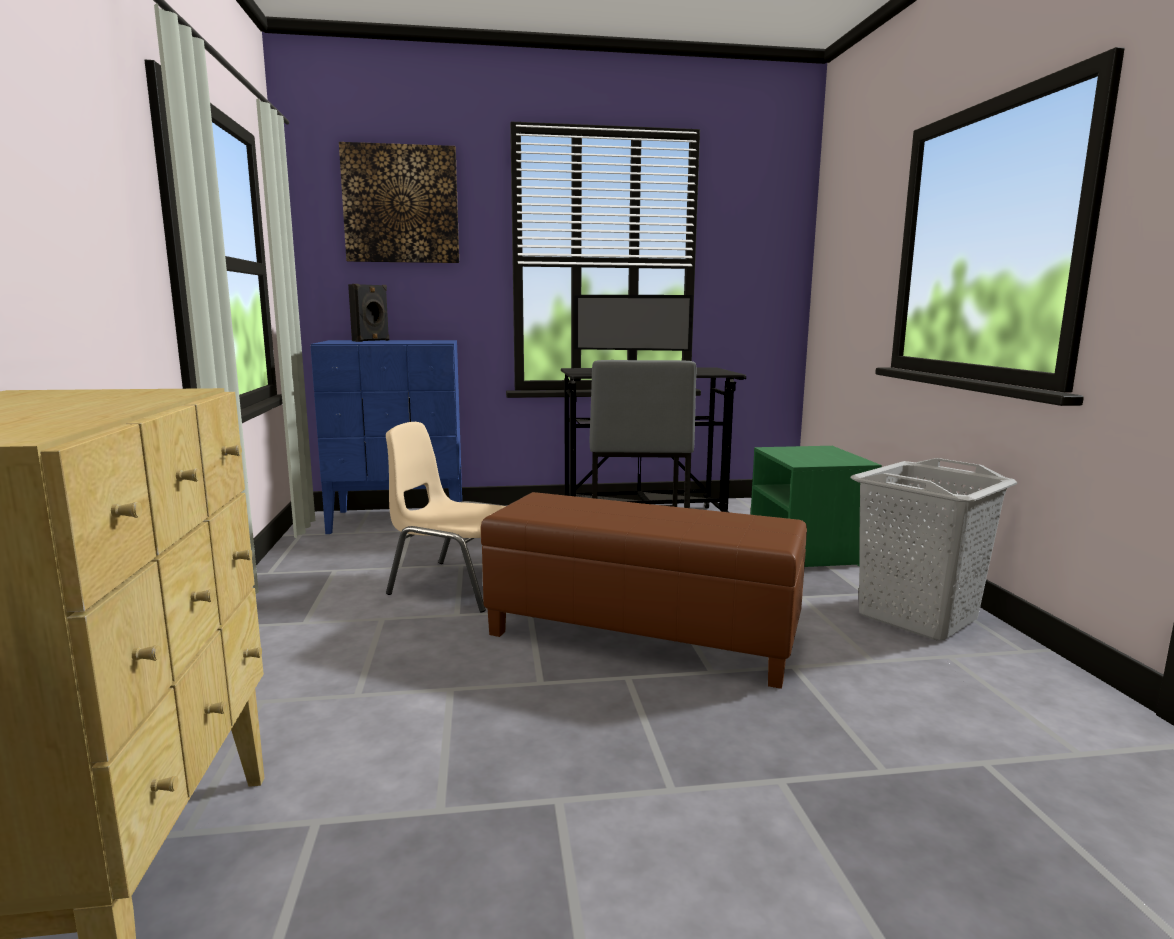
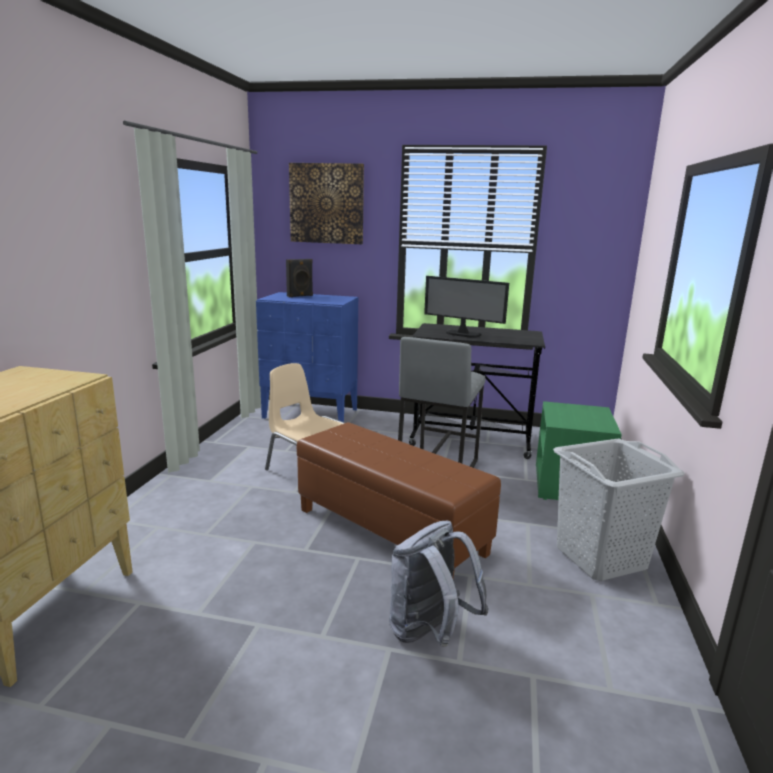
camera: 20 degrees right, 5 degrees up
none -> grey backpack [389,521,489,647]

